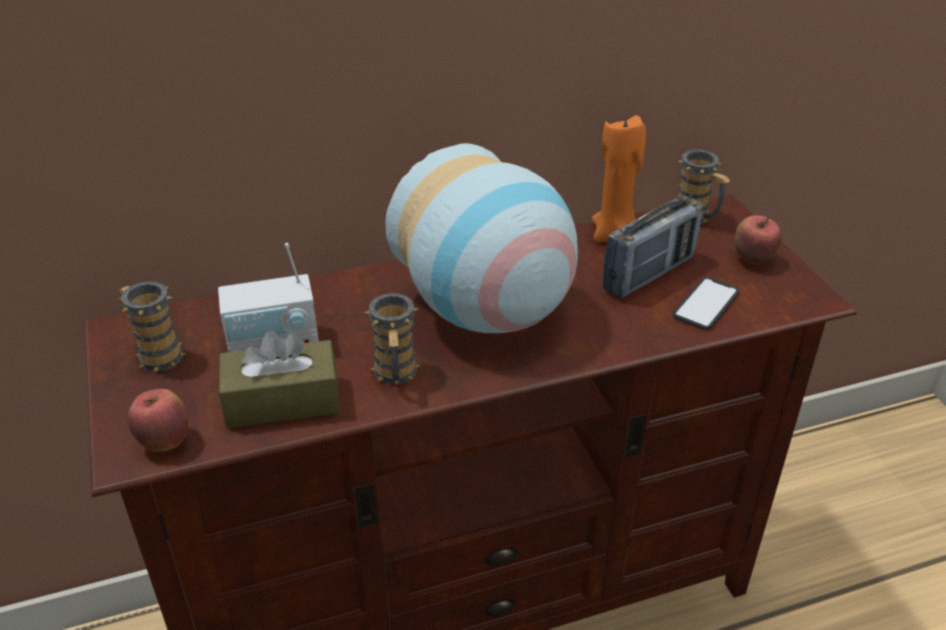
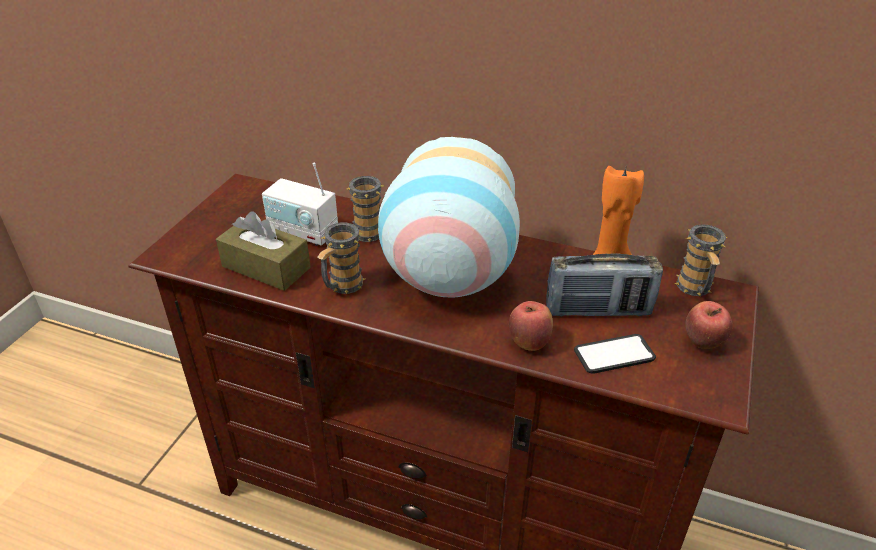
camera: 40 degrees right, 0 degrees up
mug [119,281,185,372] -> mug moved to [347,176,383,242]
apple [128,389,188,451] -> apple moved to [509,301,553,351]

